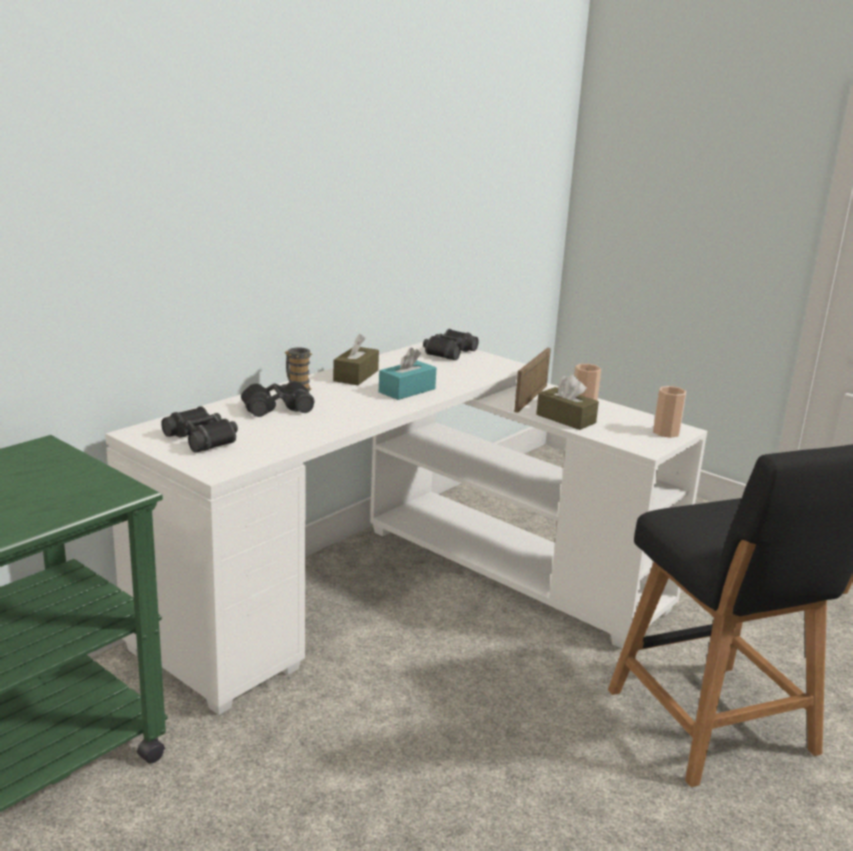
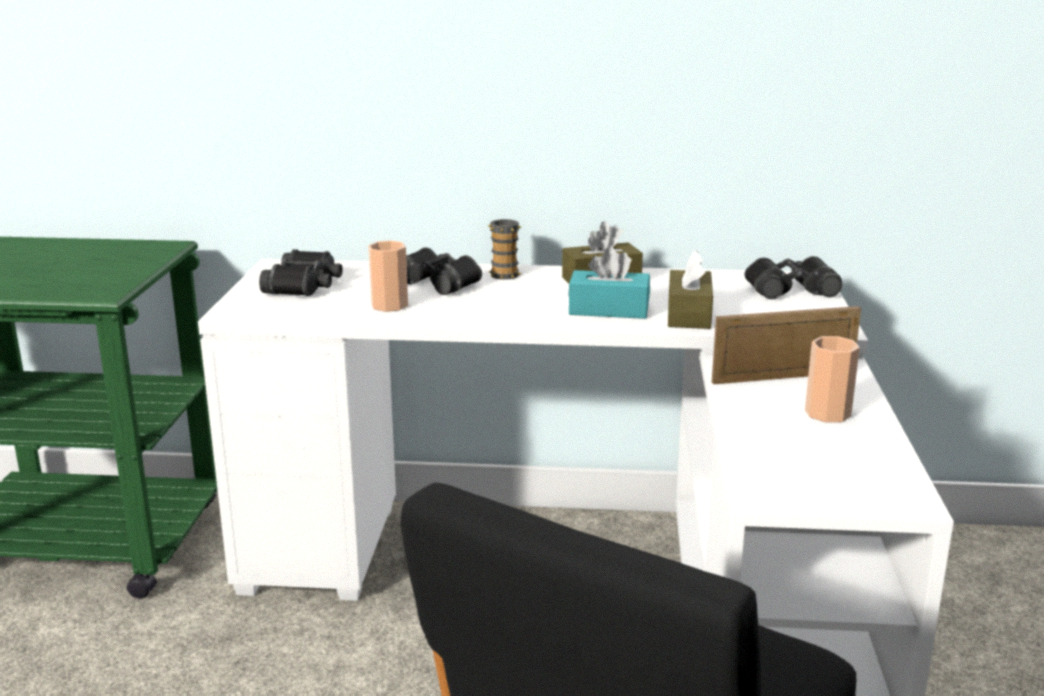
camera: 55 degrees right, 0 degrees up
brown tissue box [536,375,599,430] -> brown tissue box moved to [668,250,713,329]
cup [653,386,686,438] -> cup moved to [368,240,408,312]

